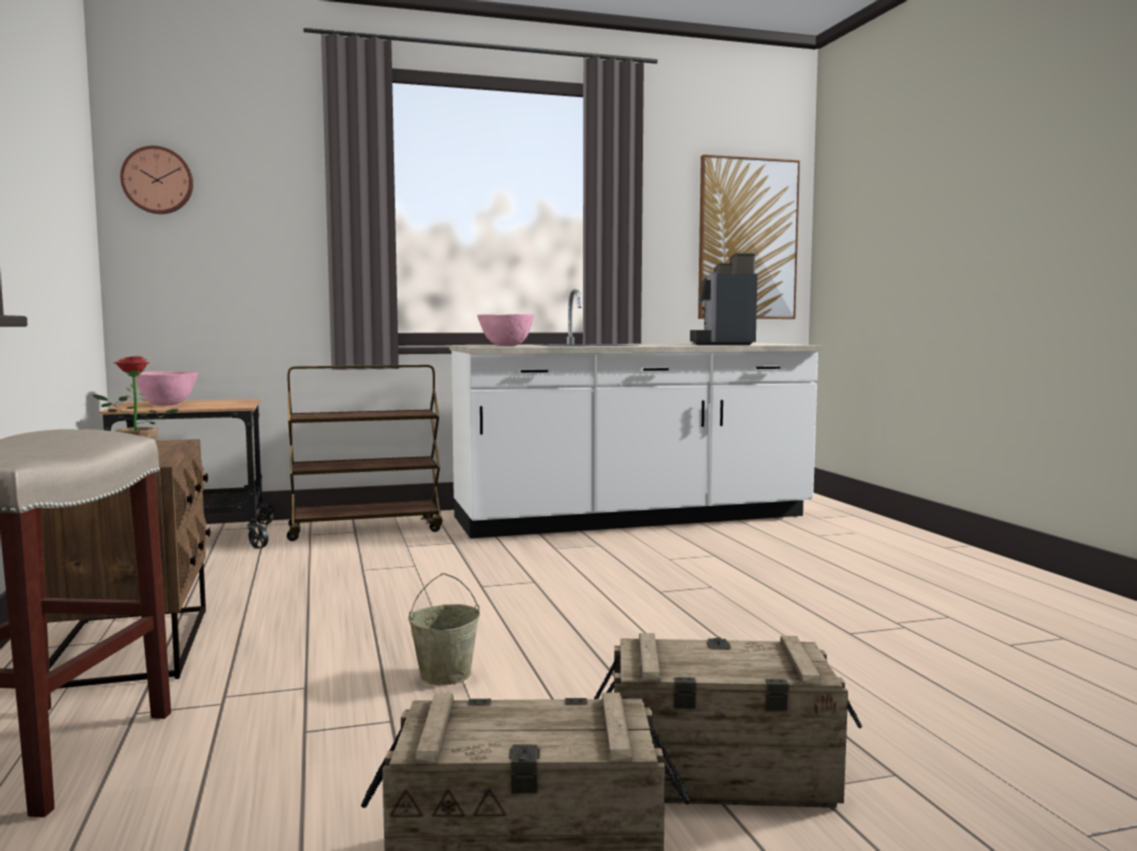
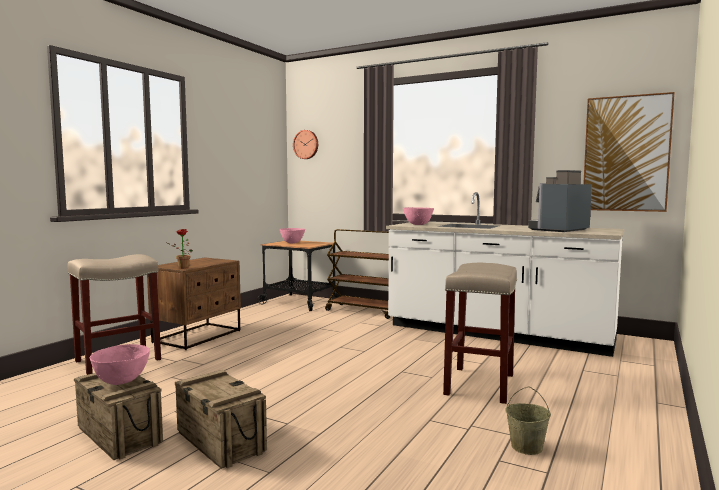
camera: 45 degrees right, 0 degrees up
beige bucket [408,573,480,685] -> beige bucket moved to [505,386,551,455]
none -> pink bowl [90,344,150,385]
none -> beige stool [443,263,517,404]

